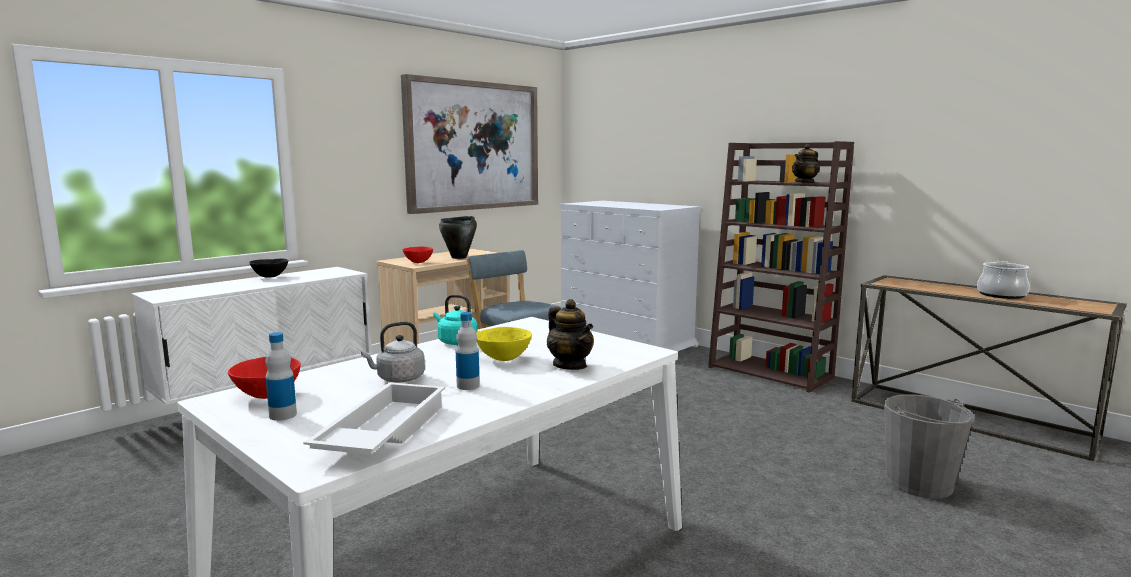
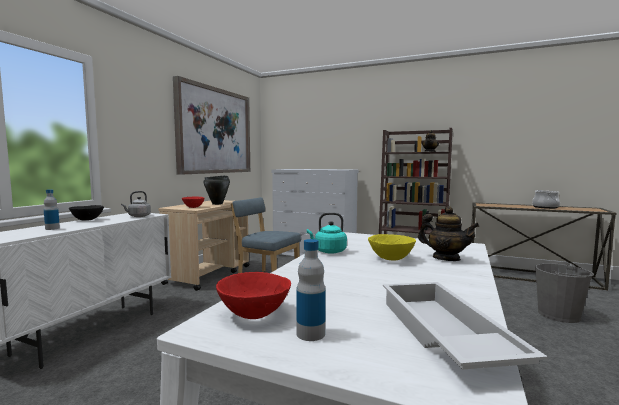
camera: 20 degrees left, 5 degrees down
grey kettle [361,322,425,382] -> grey kettle moved to [121,191,151,217]
bottle [456,312,480,390] -> bottle moved to [44,189,60,230]

